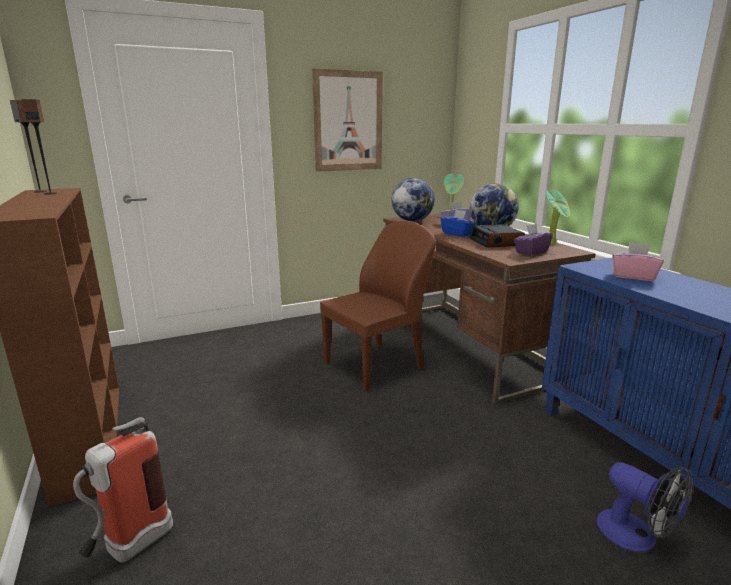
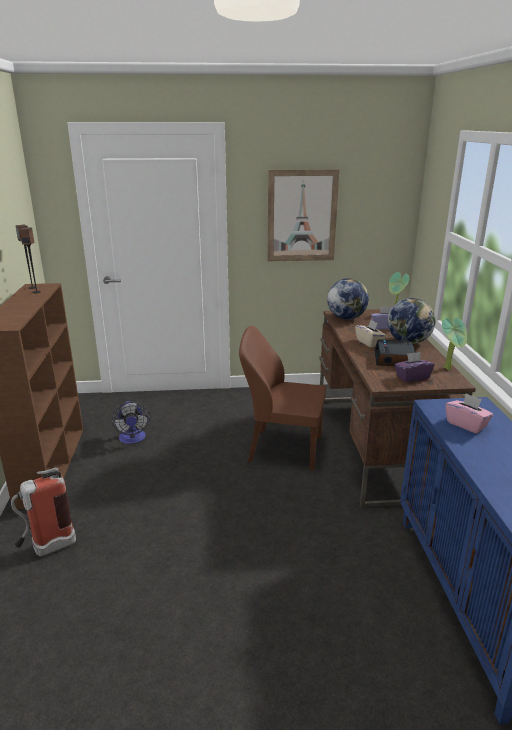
camera: 20 degrees right, 5 degrees up
brown chair [320,221,436,391] -> brown chair turned 150 degrees counterclockwise [239,326,326,470]
blue tissue box [441,210,476,237] -> beige tissue box [355,320,386,347]
fan [597,462,694,552] -> fan moved to [112,401,150,444]

